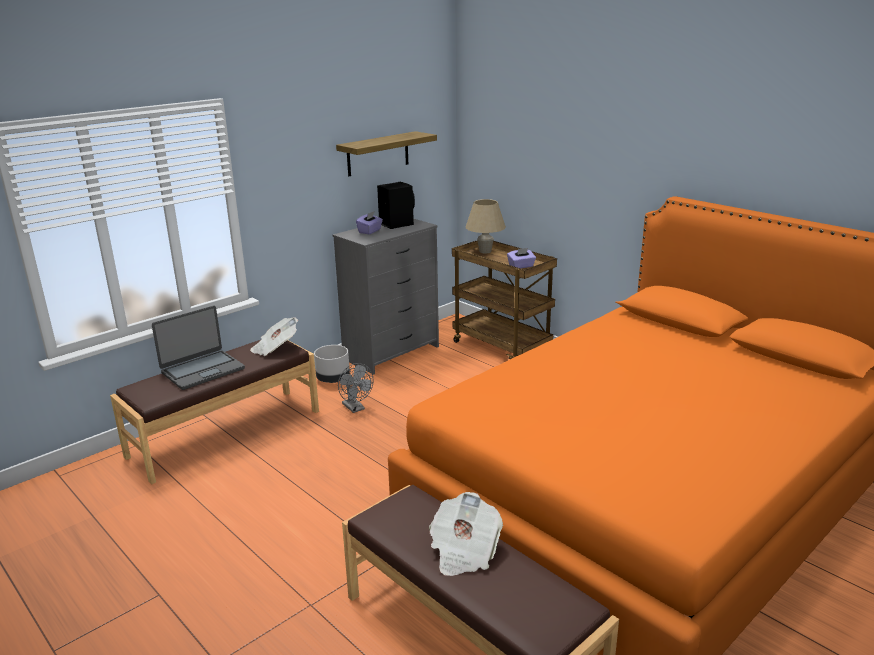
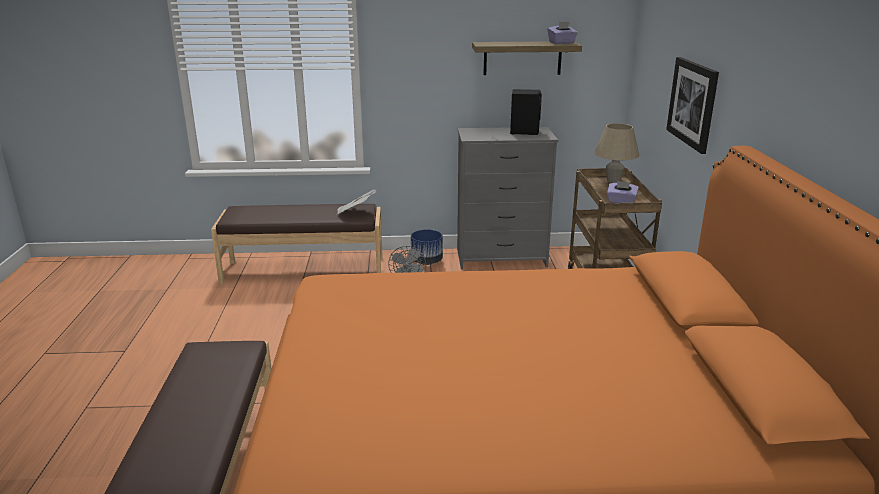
camera: 40 degrees right, 0 degrees up
laptop [152,306,245,390] -> none
grey planter [314,345,350,383] -> blue planter [411,229,443,265]
purple tissue box [356,211,383,234] -> purple tissue box moved to [547,22,578,44]
newspaper [429,492,503,576] -> none
none -> picture [666,57,719,154]

